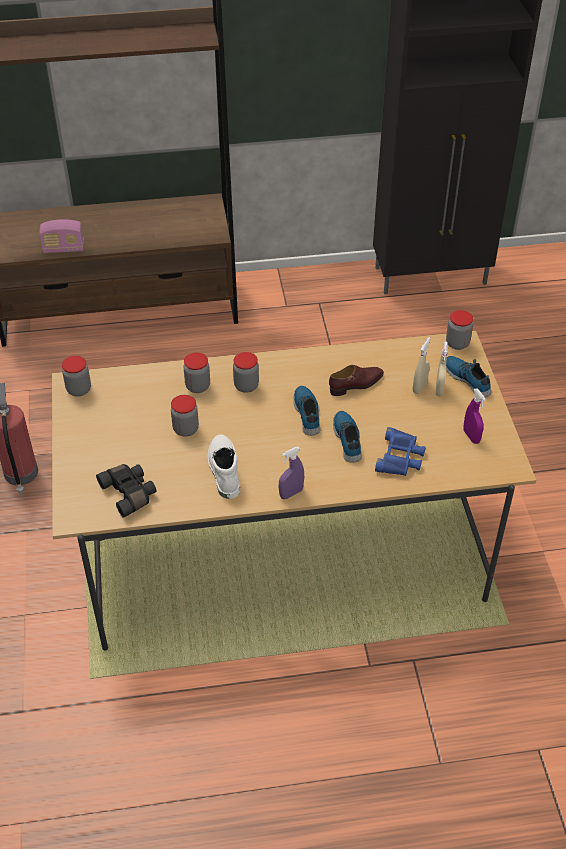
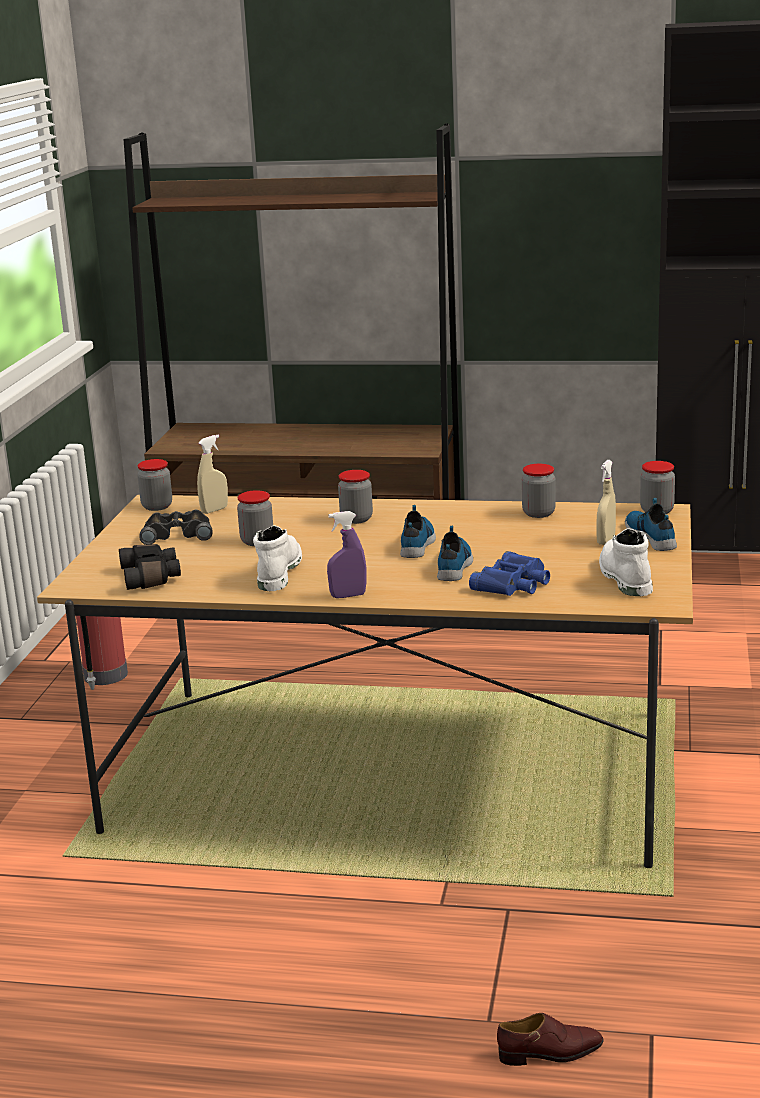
camera: 20 degrees right, 25 degrees down
radio [39,219,84,253] -> none
jar [184,352,210,393] -> jar moved to [522,464,556,518]
brown shoe [329,365,384,396] -> brown shoe moved to [497,1013,604,1066]
beige spray bottle [413,337,431,394] -> beige spray bottle moved to [197,435,228,514]
purple spray bottle [464,388,486,444] -> white boot [599,529,653,596]
none -> black binoculars [139,510,213,545]

